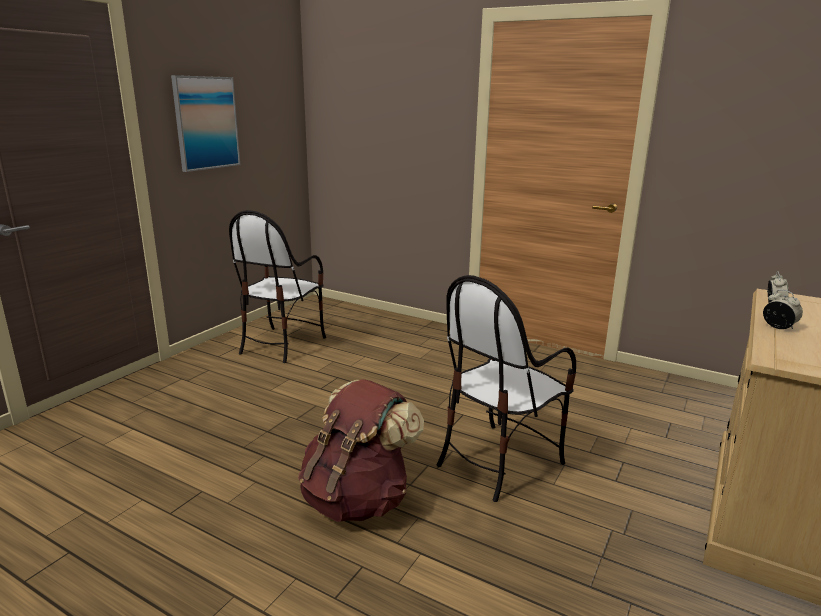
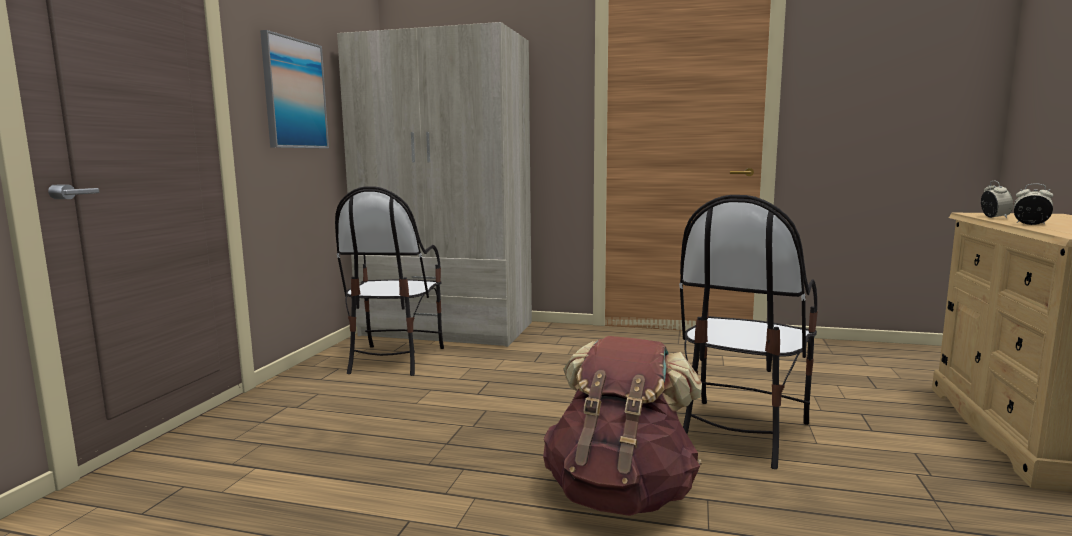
camera: 15 degrees left, 10 degrees down
none -> beige wardrobe [337,22,532,347]

